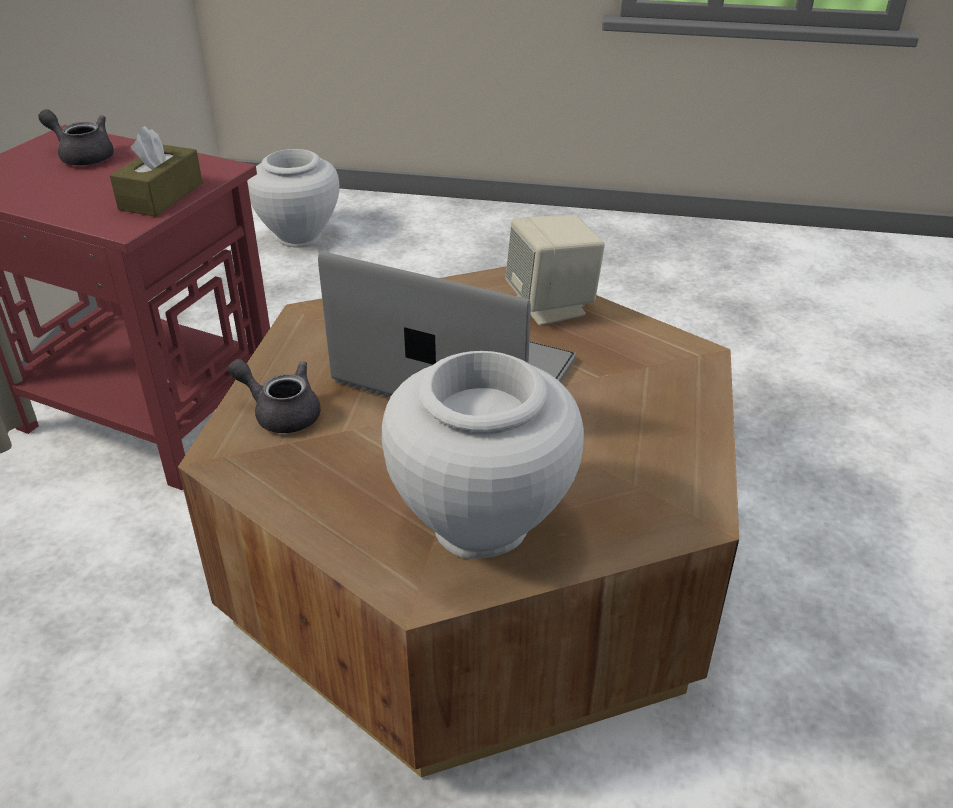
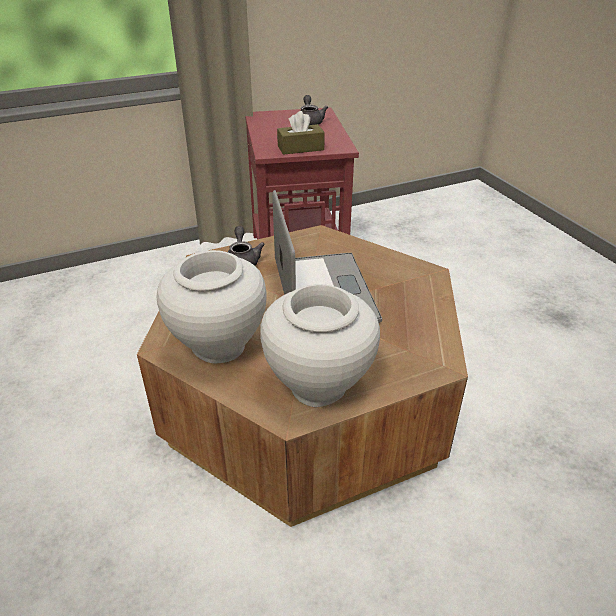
camera: 55 degrees right, 0 degrees up
white vase [247,149,339,248] -> white vase moved to [260,284,380,407]
beige speaker [505,215,605,326] -> none

